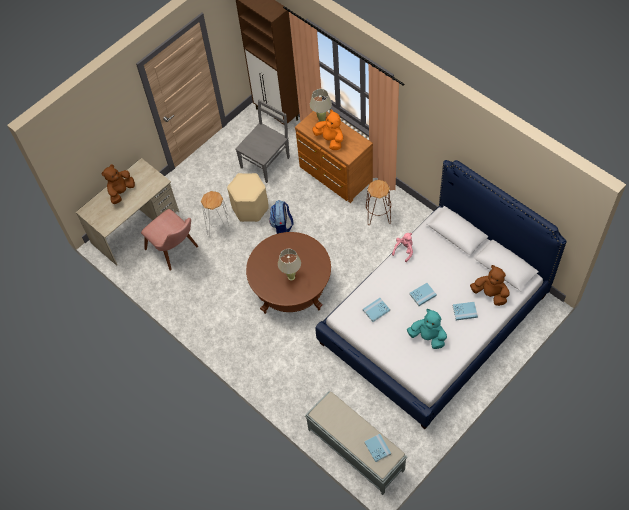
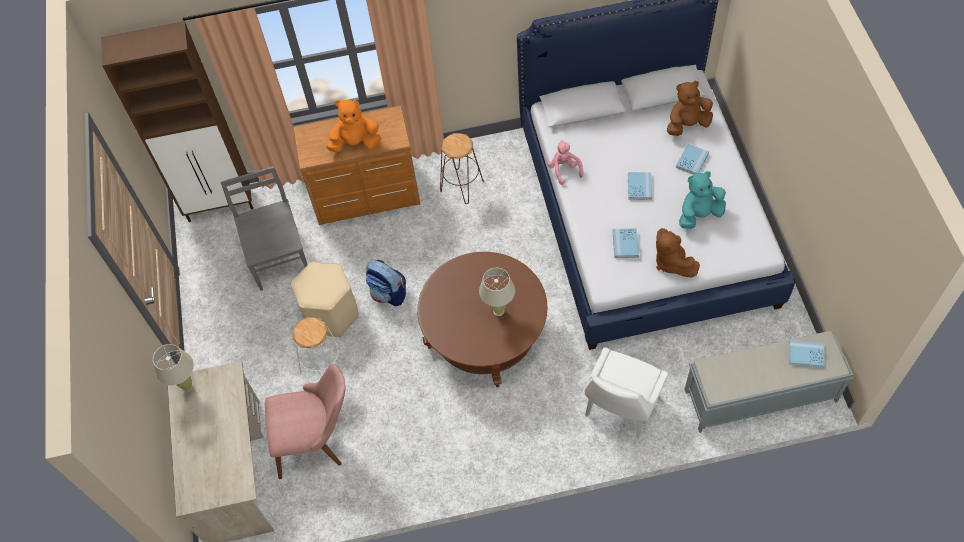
camera: 55 degrees left, 0 degrees up
brown plush toy [102,164,135,204] -> brown plush toy moved to [656,228,700,277]
beige table lamp [310,89,332,122] -> beige table lamp moved to [153,344,194,392]
none -> white chair [585,347,668,438]

